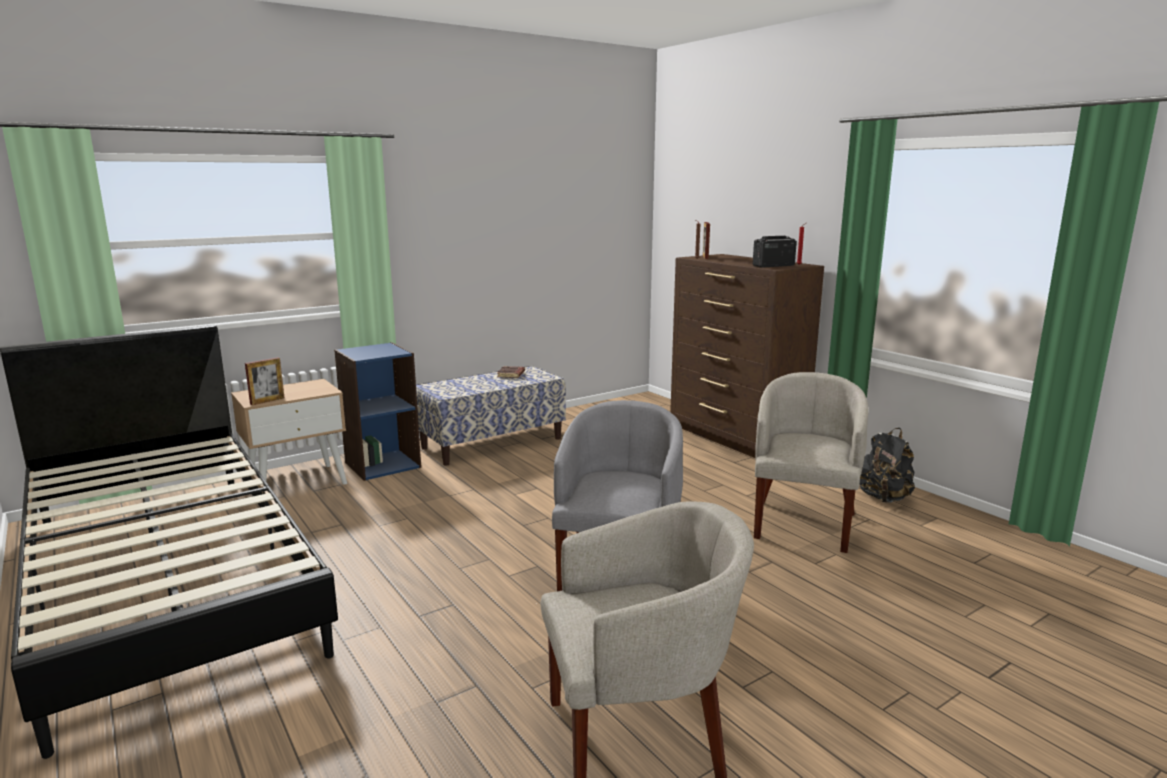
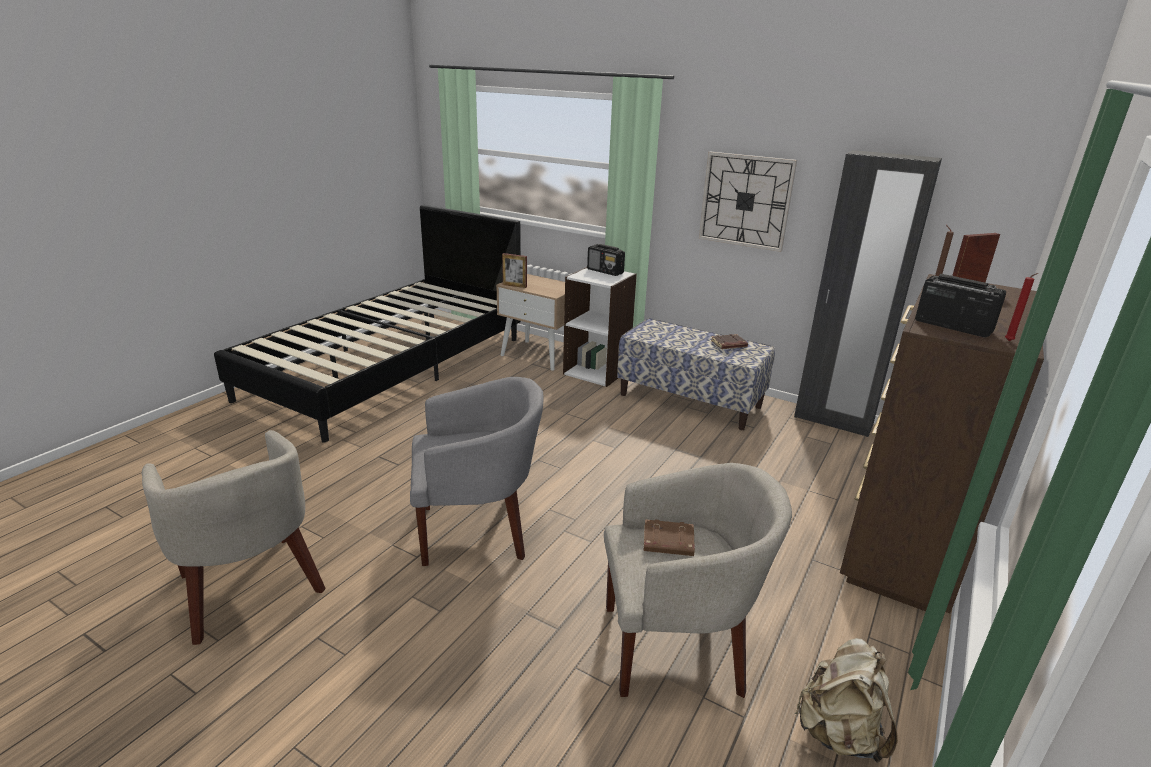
camera: 65 degrees right, 10 degrees up
blue bookcase [334,342,421,481] -> white bookcase [563,267,637,387]
black backpack [860,428,915,503] -> beige backpack [795,638,898,763]
none -> radio [587,244,625,276]
none -> brown book [644,519,695,556]
none -> wall clock [699,152,797,252]
none -> black wardrobe [794,150,942,437]

